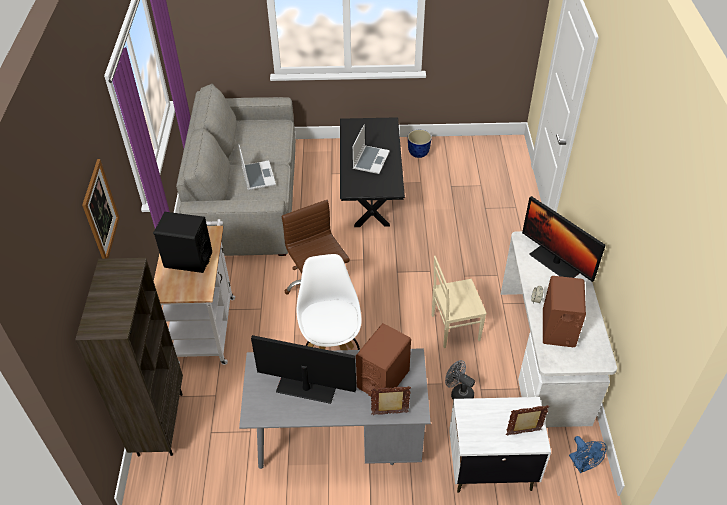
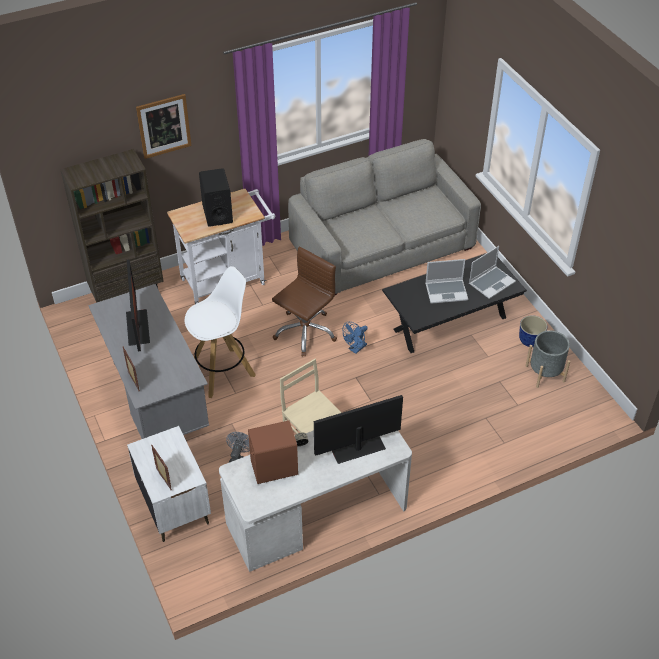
camera: 65 degrees right, 0 degrees up
laptop [238,144,276,190] -> laptop moved to [469,246,516,299]
brown speaker [356,323,411,396] -> none
monitor [522,196,606,282] -> monitor turned 45 degrees clockwise [314,395,403,464]
blue fan [569,436,607,473] -> blue fan moved to [343,322,368,354]
none -> grey planter [526,330,570,388]

